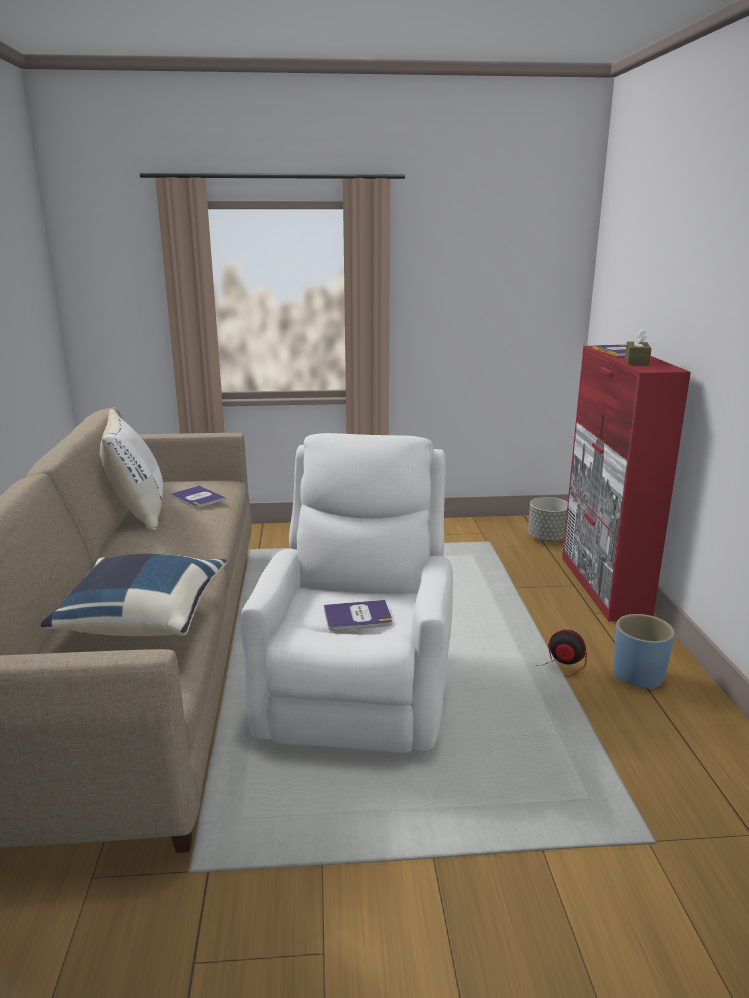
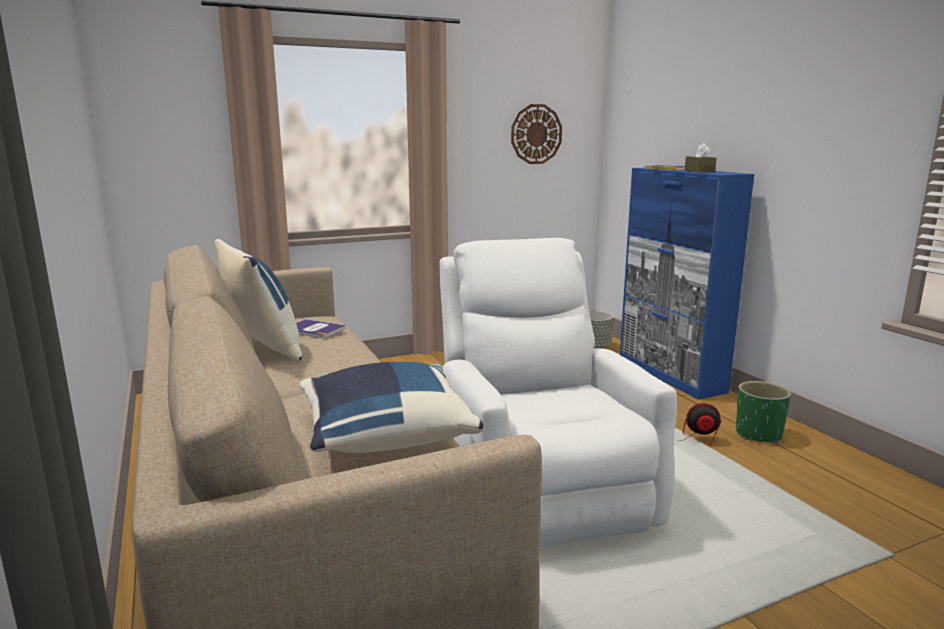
camera: 20 degrees left, 5 degrees down
white pillow [100,409,163,531] -> blue pillow [214,239,302,362]
book [324,600,392,631] -> none
red cabinet [562,346,691,621] -> blue cabinet [620,168,754,400]
blue planter [613,614,675,690] -> green planter [736,381,791,443]
none -> wall clock [511,104,562,164]

